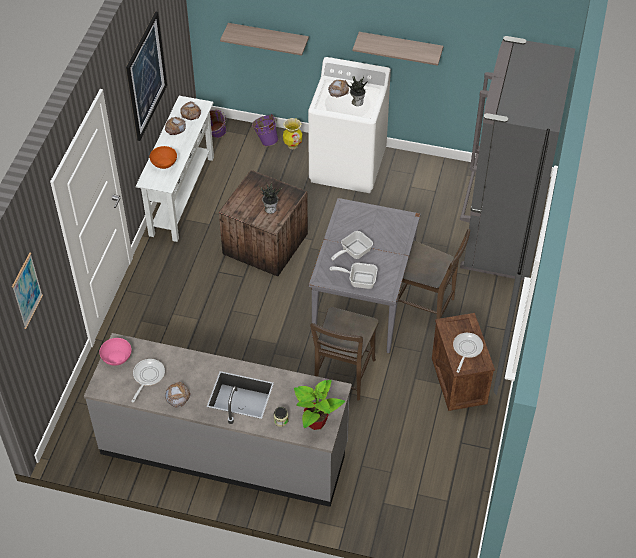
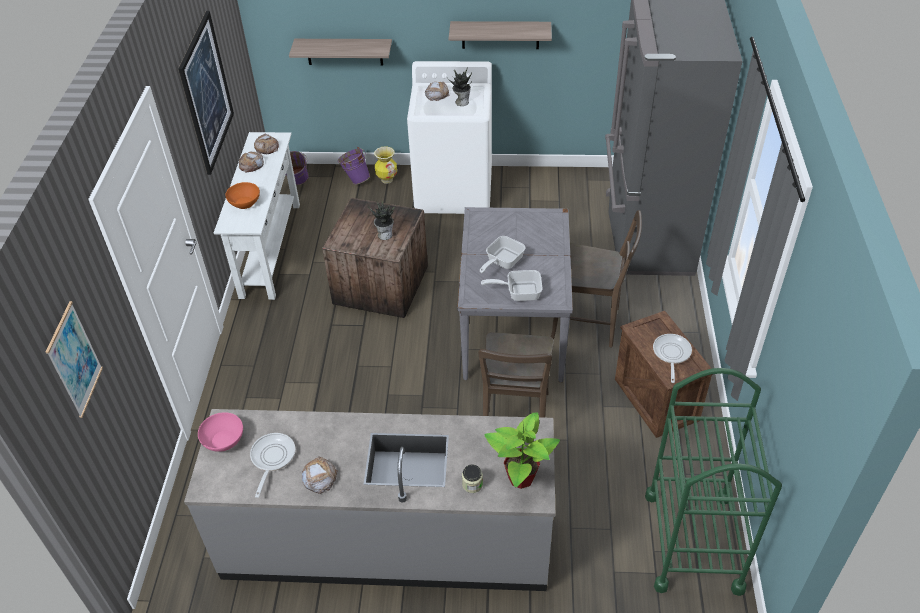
camera: 10 degrees left, 5 degrees down
none -> green cart [645,368,782,596]

